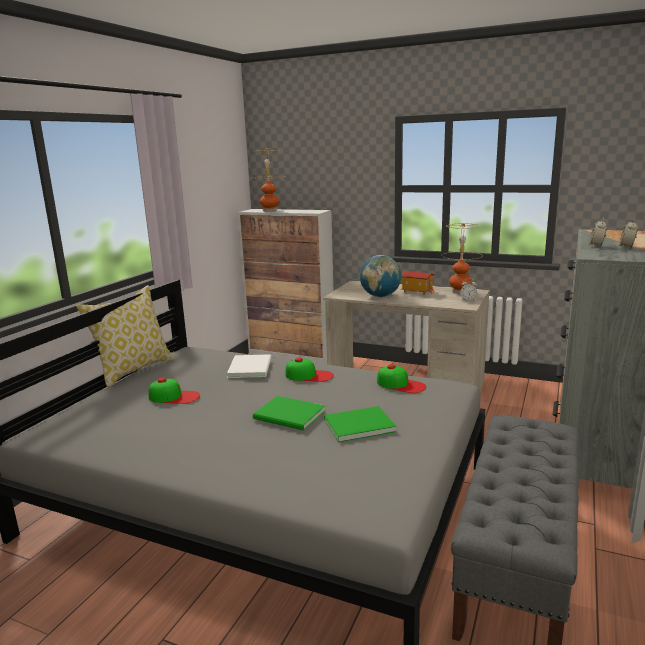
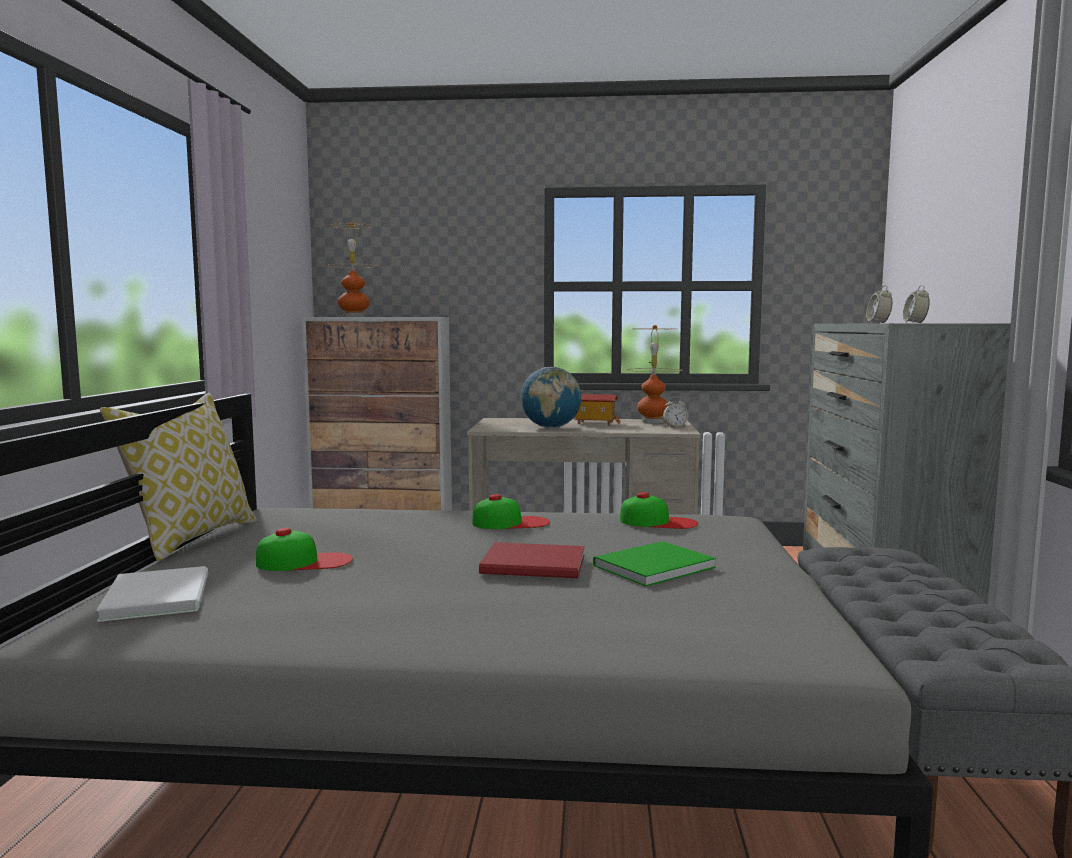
camera: 20 degrees left, 10 degrees down
white book [227,354,271,378] -> white book moved to [96,566,208,622]
green book [253,396,326,430] -> red book [479,542,585,578]

